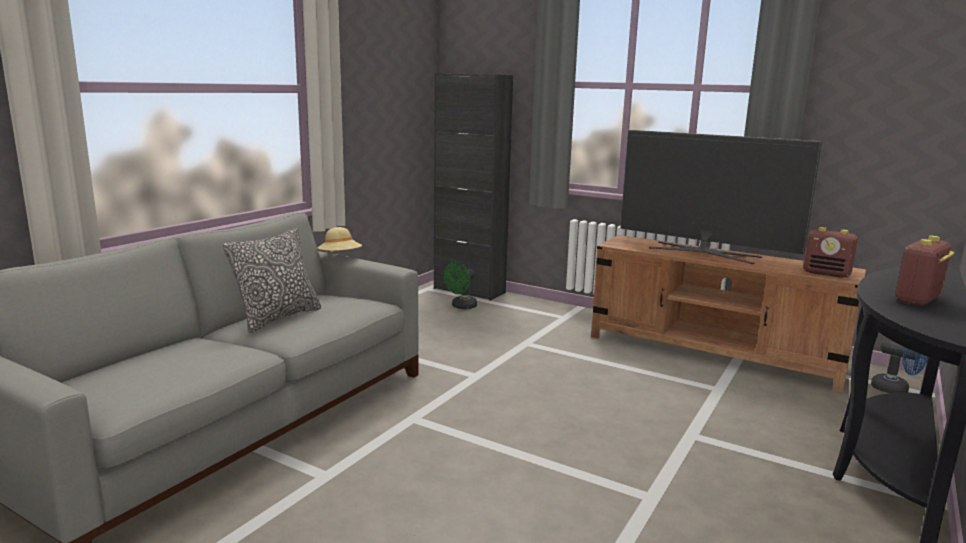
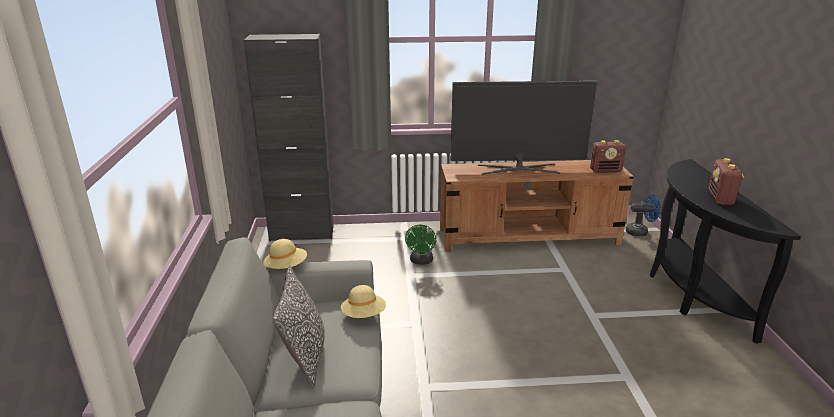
camera: 35 degrees left, 10 degrees up
green fan [444,262,477,309] -> green fan moved to [405,225,436,265]
none -> beige hat [341,285,386,318]

